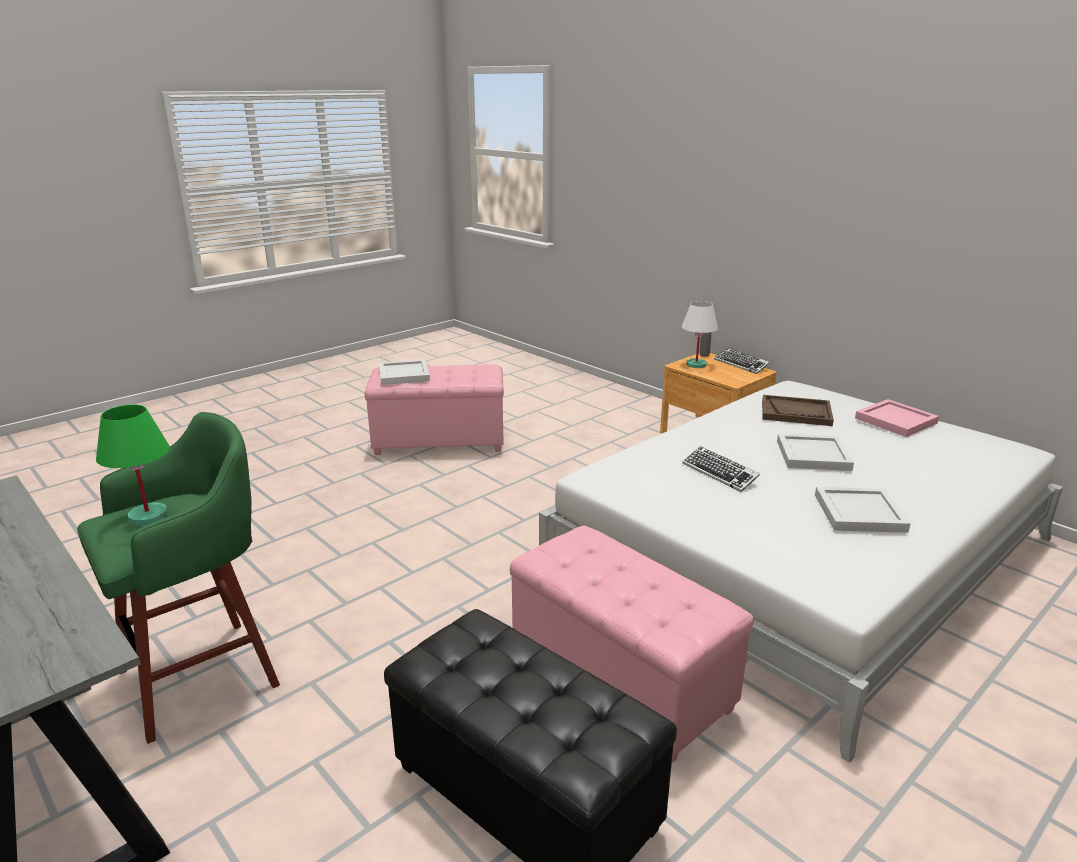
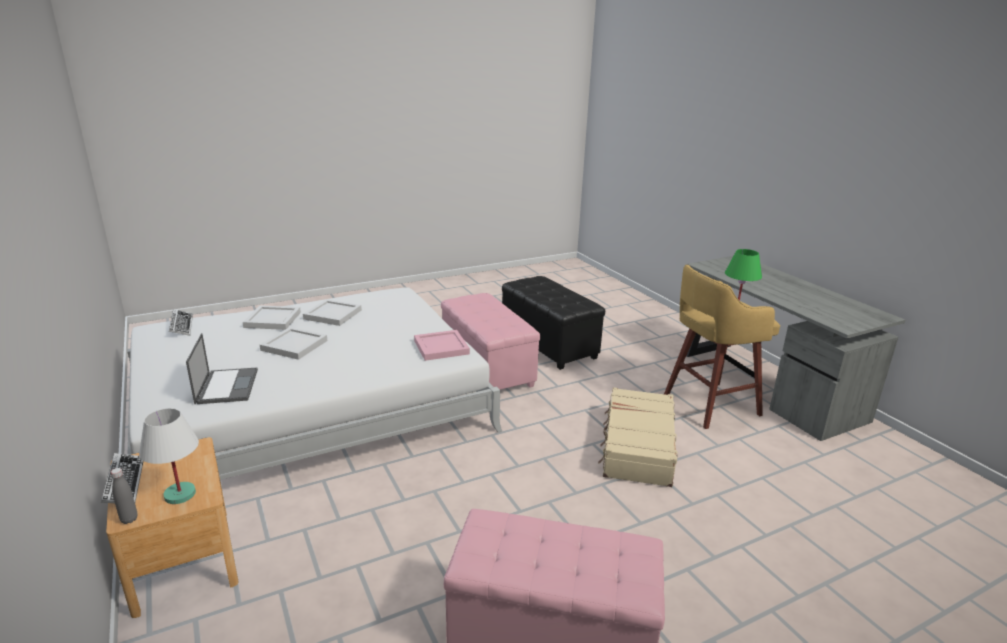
camera: 165 degrees left, 0 degrees up
green stool [77,412,280,744] -> yellow stool [664,264,780,429]
white tray [379,360,430,385] -> white tray moved to [243,305,301,330]
keyboard [682,446,760,492] -> keyboard moved to [169,309,193,336]
brown tray [762,395,834,426] -> laptop [186,333,258,404]
pink tray [855,399,939,437] -> pink tray moved to [414,330,470,361]
none -> beige suitcase [598,387,677,487]

